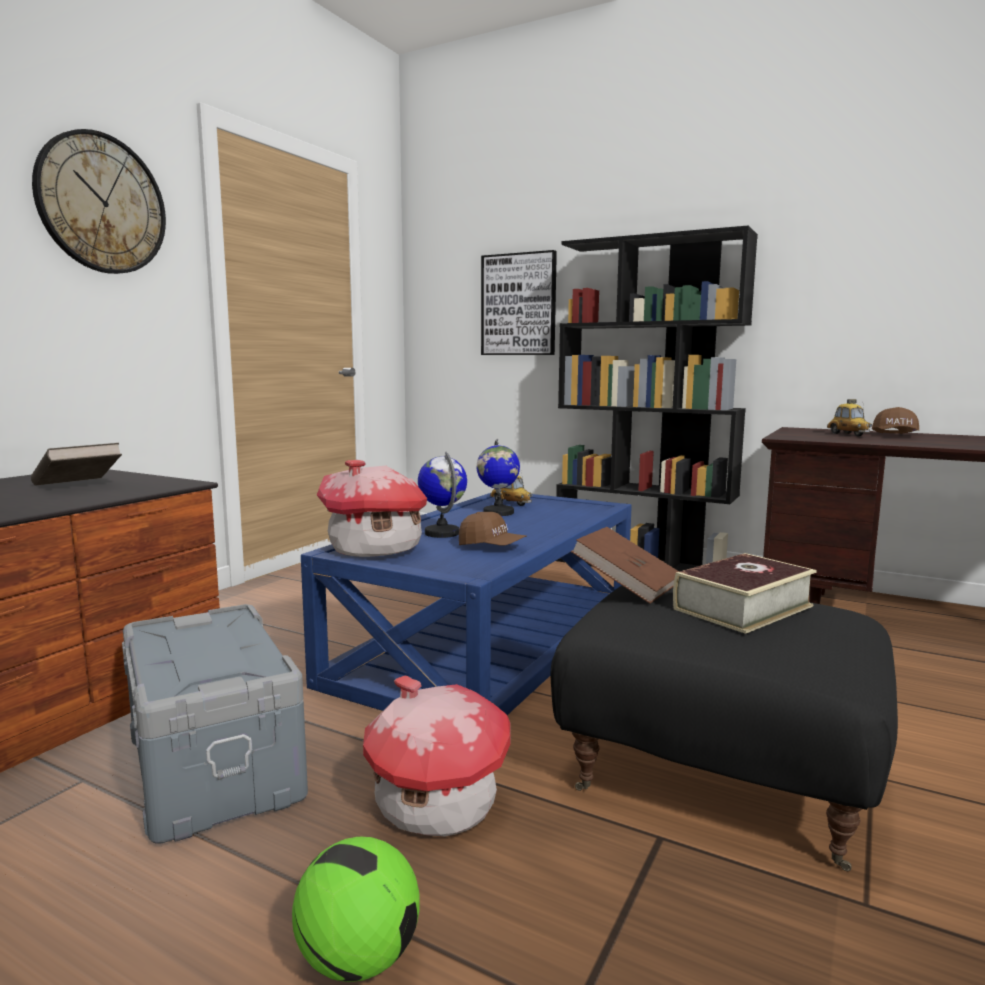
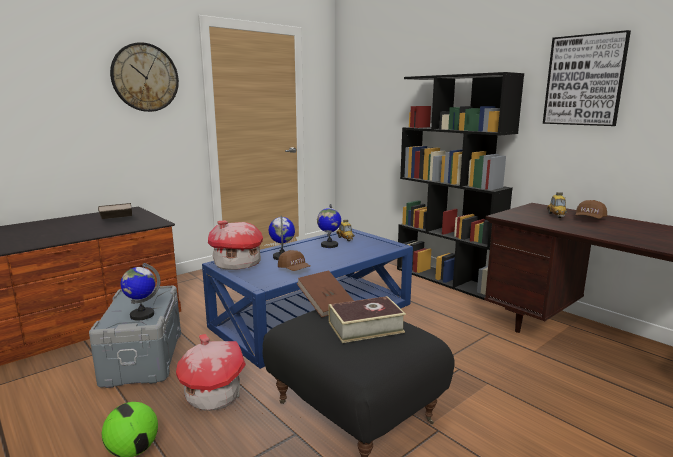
camera: 20 degrees right, 5 degrees up
picture [481,250,557,355] -> picture moved to [543,30,631,126]
none -> globe [121,263,160,321]

